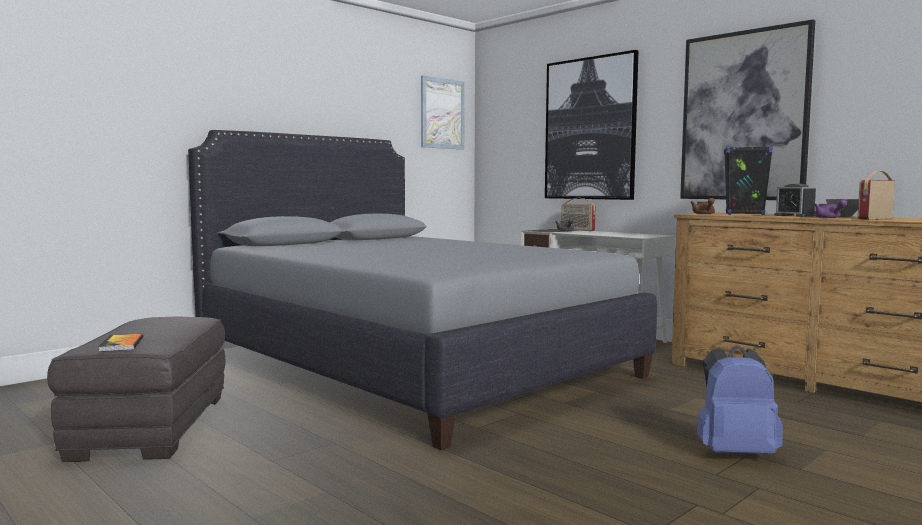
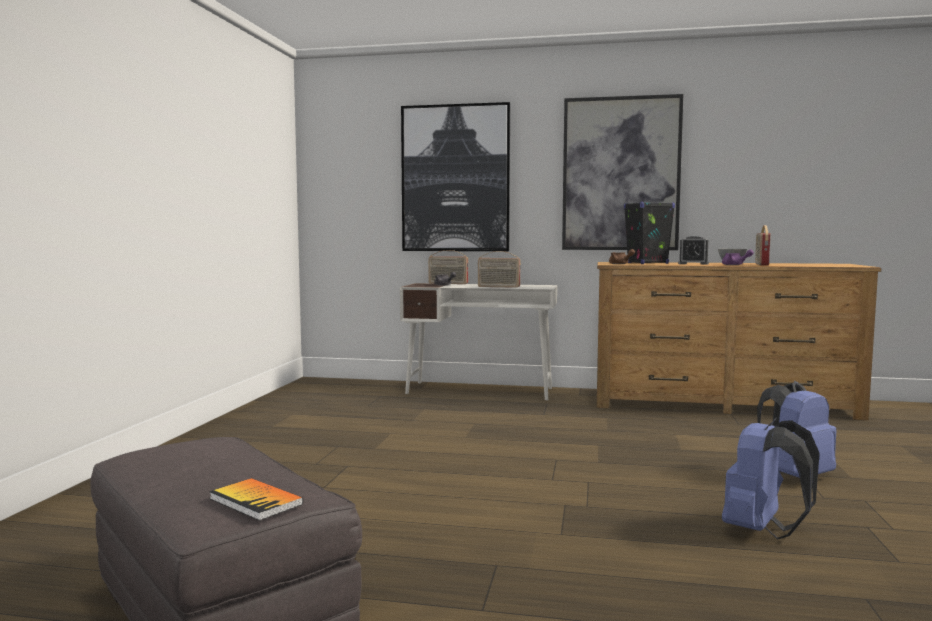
camera: 35 degrees left, 0 degrees up
grey bed [188,130,657,450] -> none
picture [421,75,465,149] -> none
none -> radio [477,251,521,288]
none -> blue backpack [722,417,820,540]

